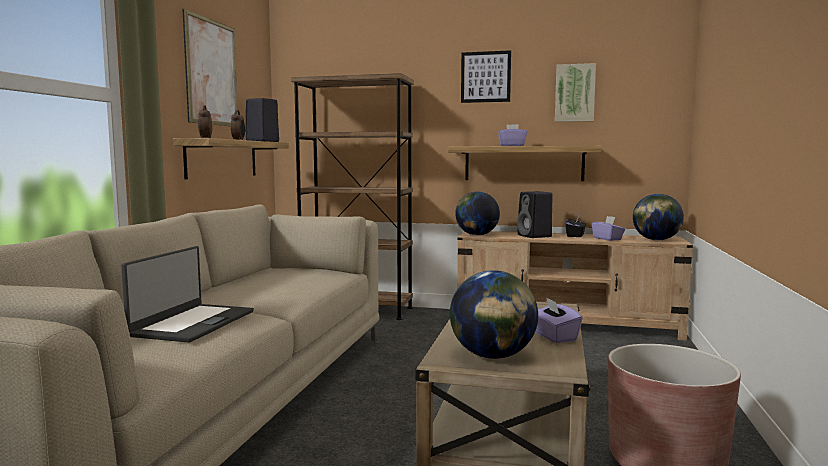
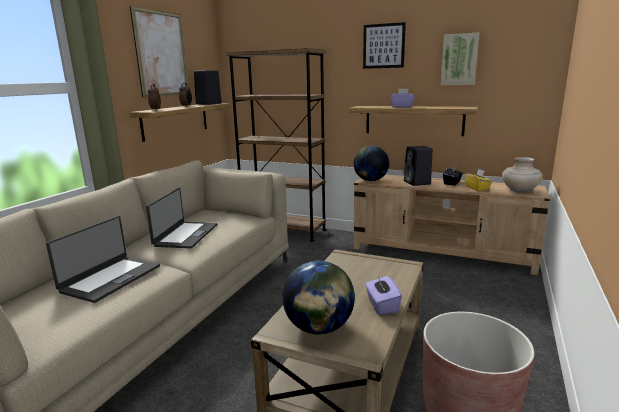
camera: 10 degrees right, 10 degrees up
purple tissue box [592,216,625,241] -> yellow tissue box [465,169,492,191]
globe [633,194,684,241] -> beige vase [502,157,543,193]
none -> laptop [146,188,217,249]

